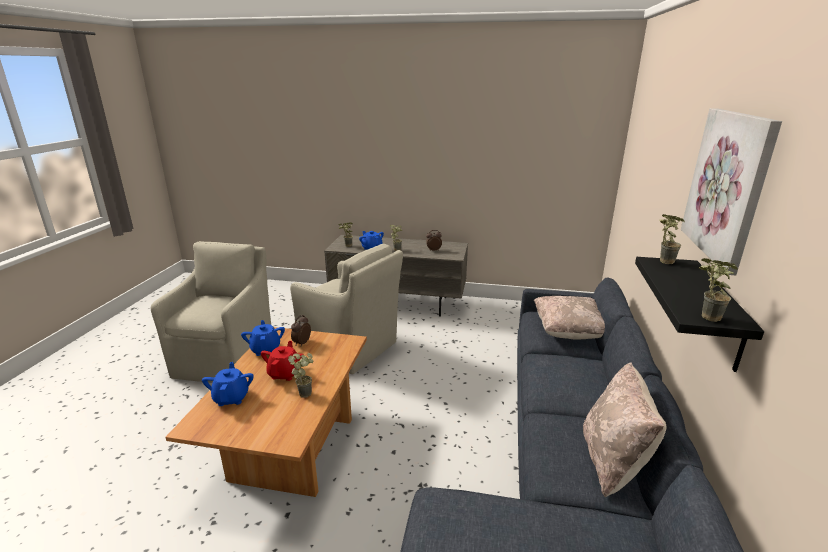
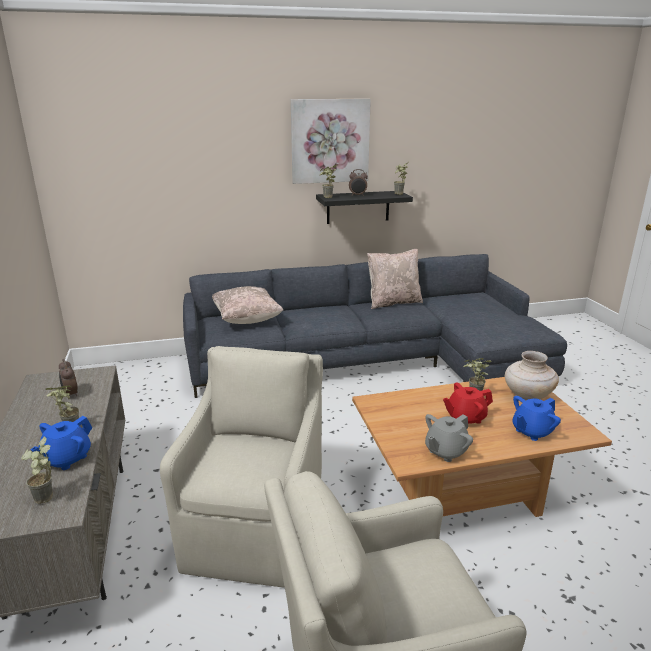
camera: 115 degrees left, 0 degrees up
blue teapot [241,320,285,356] -> grey teapot [425,414,473,462]
alarm clock [291,315,311,346] -> alarm clock moved to [349,169,368,196]
none -> beige vase [505,351,559,400]

